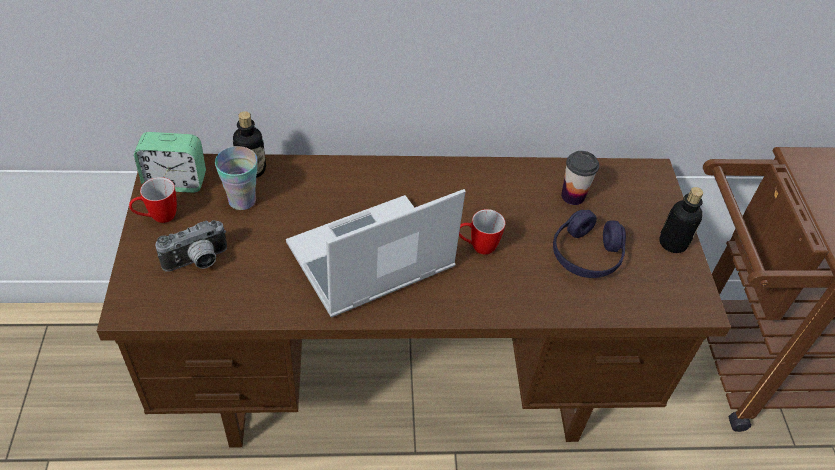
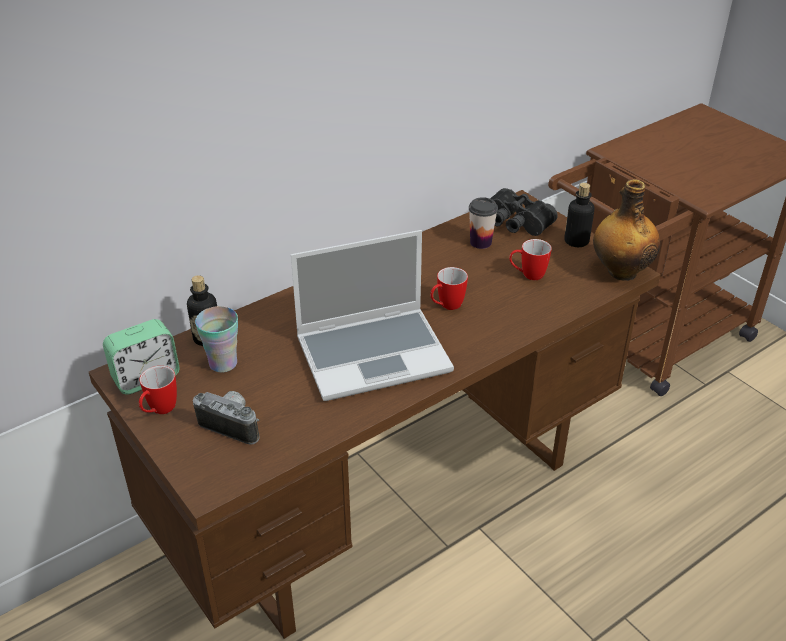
camera: 30 degrees left, 10 degrees down
camera [155,220,227,271] -> camera turned 90 degrees counterclockwise [193,391,259,444]
laptop [286,189,465,318] -> laptop turned 135 degrees counterclockwise [291,230,454,401]
purple headphones [553,210,626,278] -> mug [509,239,552,280]
none -> black binoculars [490,188,558,236]
none -> bottle [593,179,660,281]

